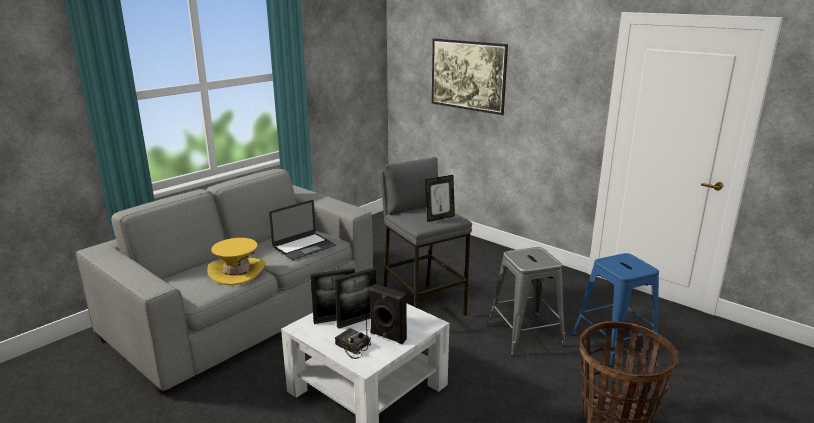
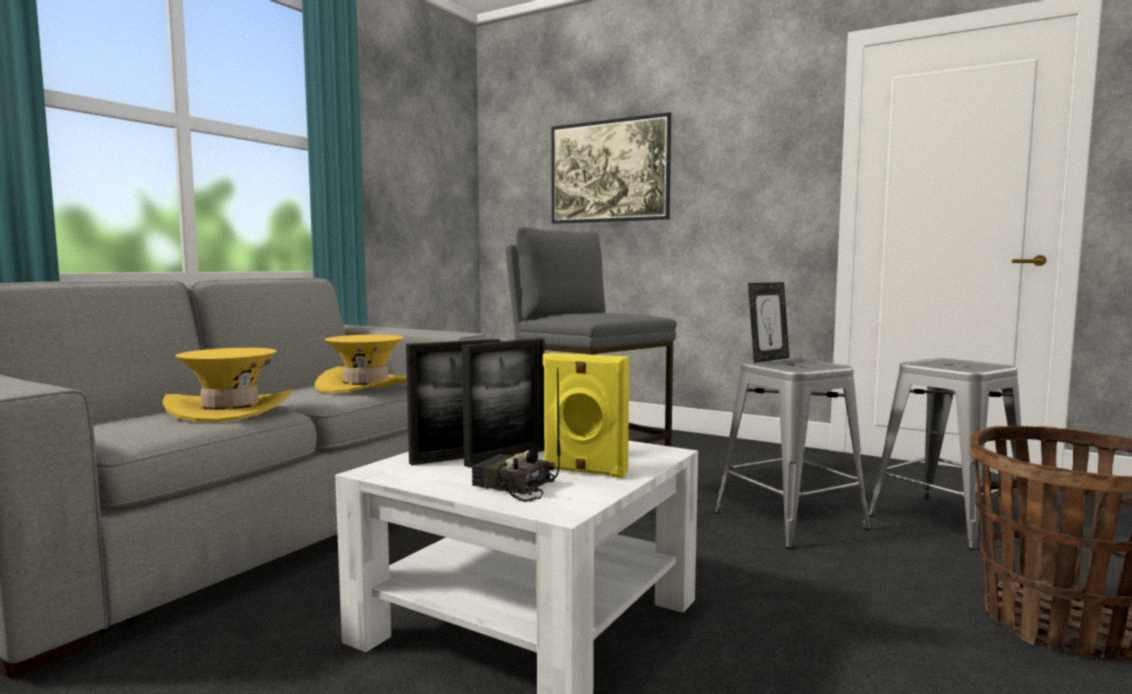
camera: 10 degrees left, 15 degrees down
laptop [269,200,336,260] -> yellow hat [315,335,407,393]
black speaker [369,284,407,344] -> yellow speaker [543,353,629,478]
picture frame [425,175,455,222] -> picture frame moved to [748,282,789,363]
blue stool [572,253,659,367] -> grey stool [868,358,1021,550]

